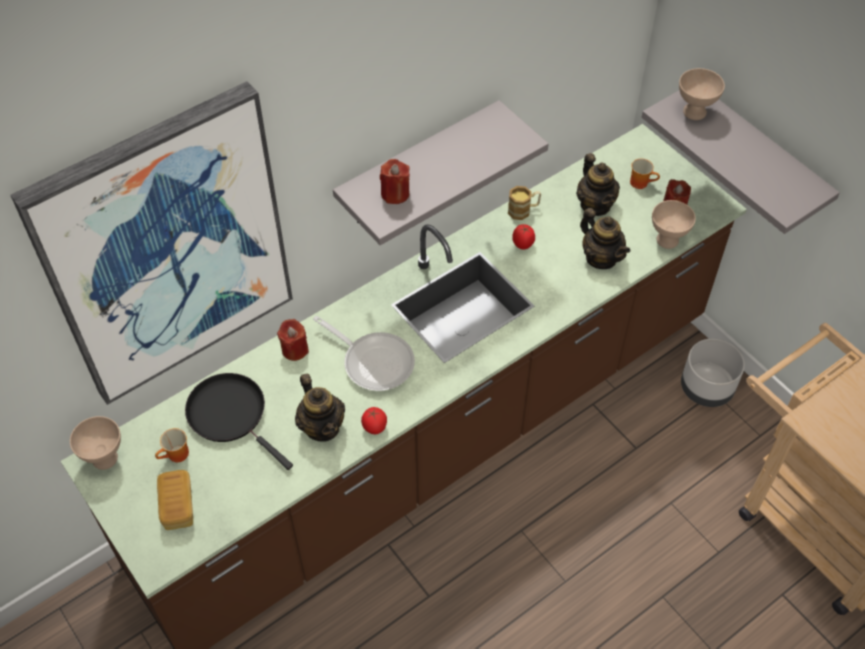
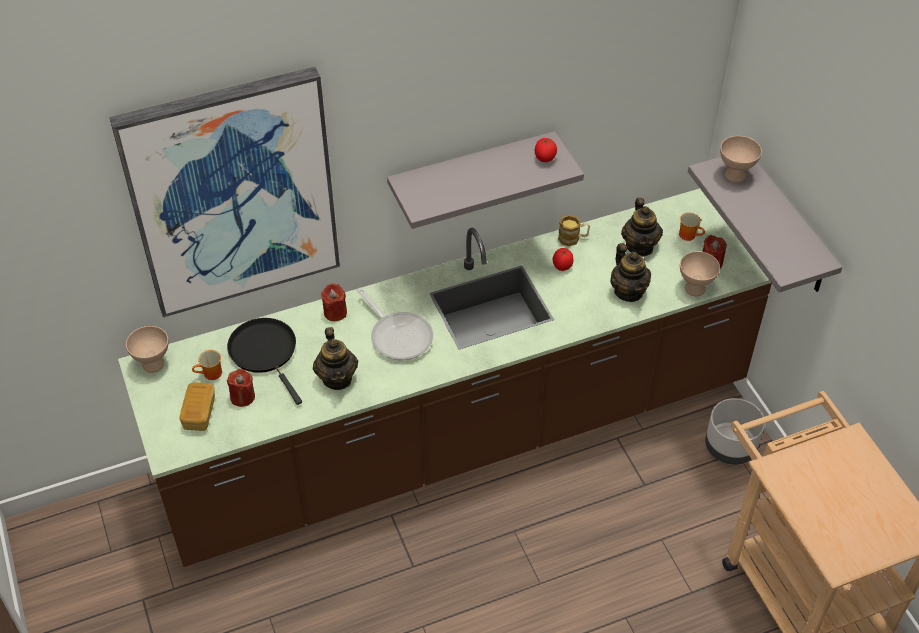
camera: 15 degrees right, 5 degrees down
tomato [361,407,387,434] -> tomato moved to [535,138,557,162]
red candle [380,159,410,204] -> red candle moved to [227,369,255,407]

